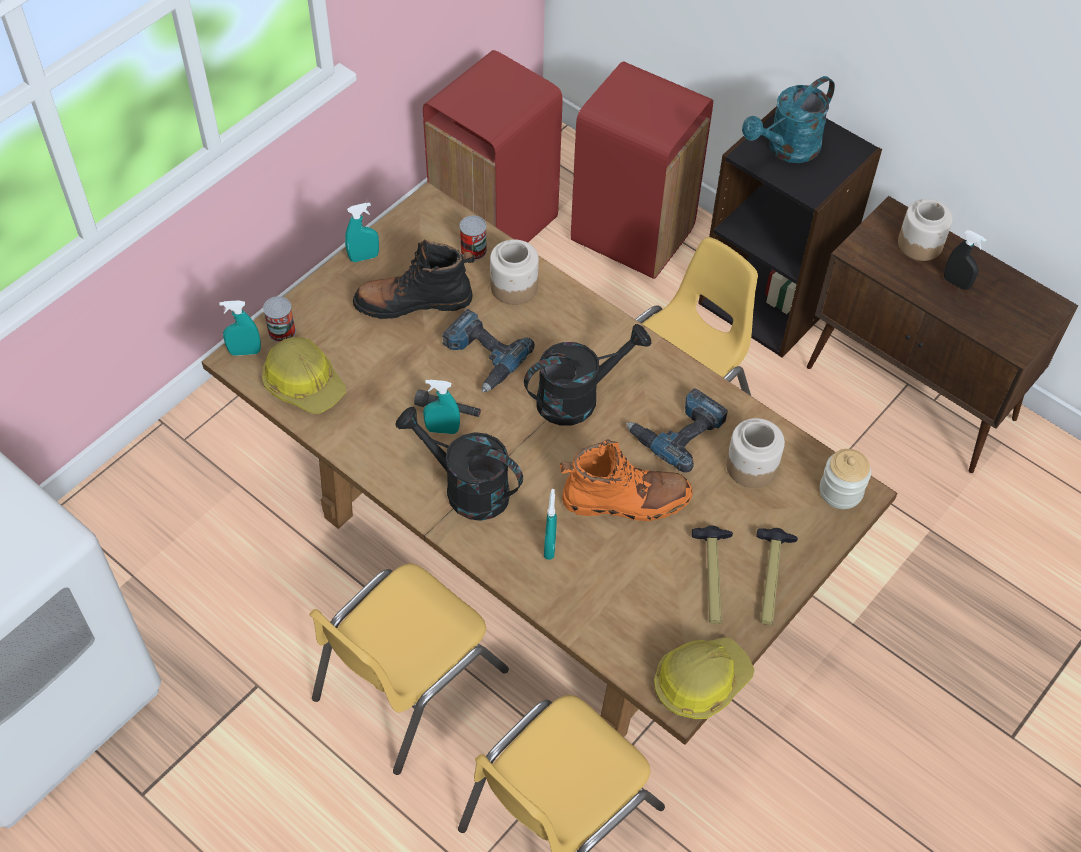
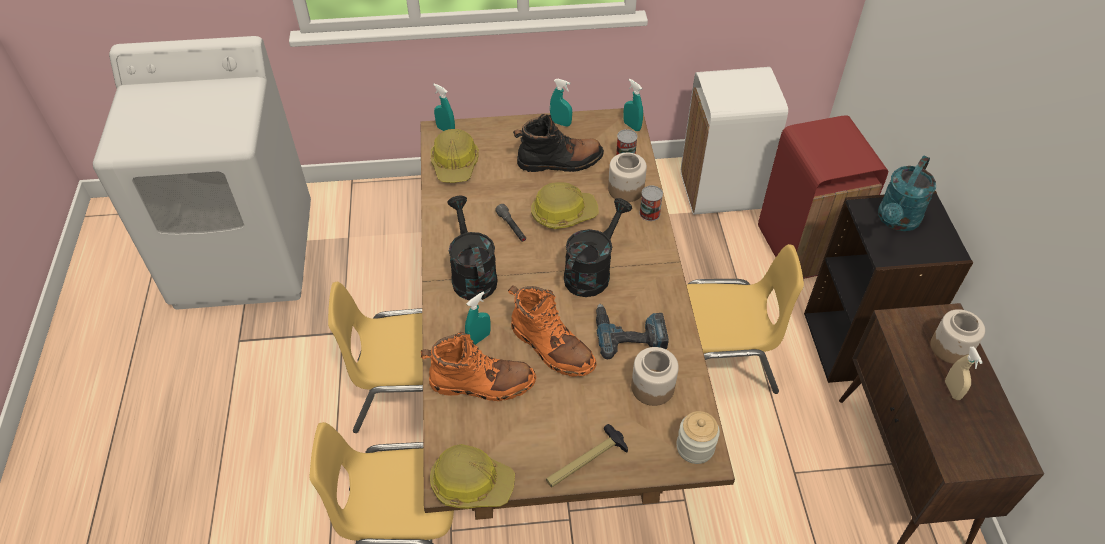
camera: 45 degrees right, 5 degrees down
can [263,296,296,342] -> can moved to [639,186,663,221]
black boot [353,239,475,319] -> black boot turned 135 degrees clockwise [513,114,604,172]
red trash can [423,50,562,243] -> white trash can [681,67,788,215]
turquoise spray bottle [423,380,460,434] -> turquoise spray bottle moved to [623,79,643,131]
power drill [442,309,535,392] -> hard hat [531,182,599,229]
black watering can [524,324,651,426] -> black watering can turned 75 degrees counterclockwise [564,198,632,297]
hammer [692,525,733,624] -> none
turquoise watering can [742,76,835,163] -> turquoise watering can turned 60 degrees counterclockwise [878,156,936,231]
black spray bottle [944,230,987,290] -> beige spray bottle [945,347,983,400]
none -> orange boot [421,332,536,401]

